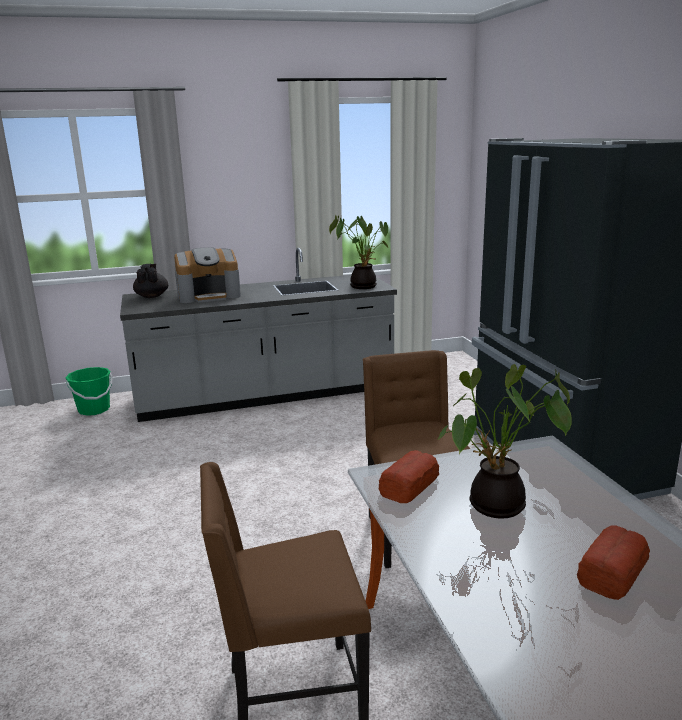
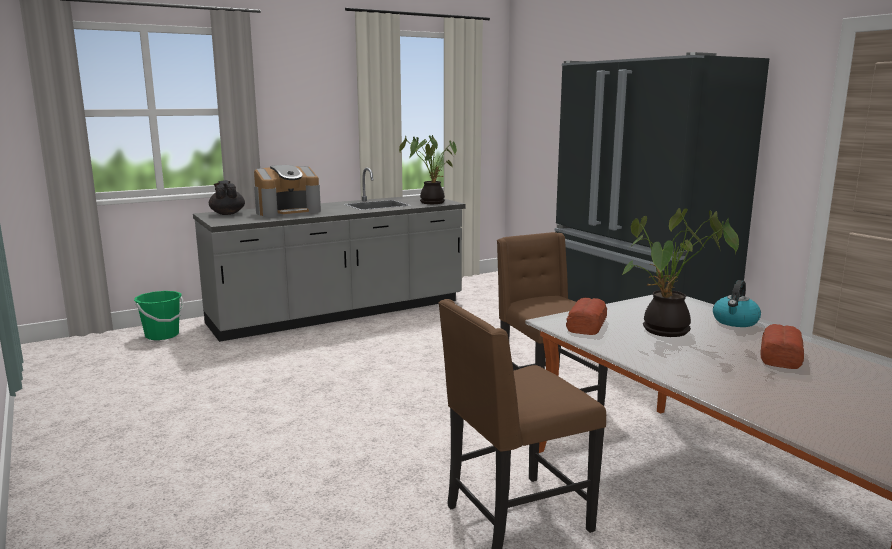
camera: 15 degrees left, 5 degrees down
none -> kettle [713,280,761,327]

